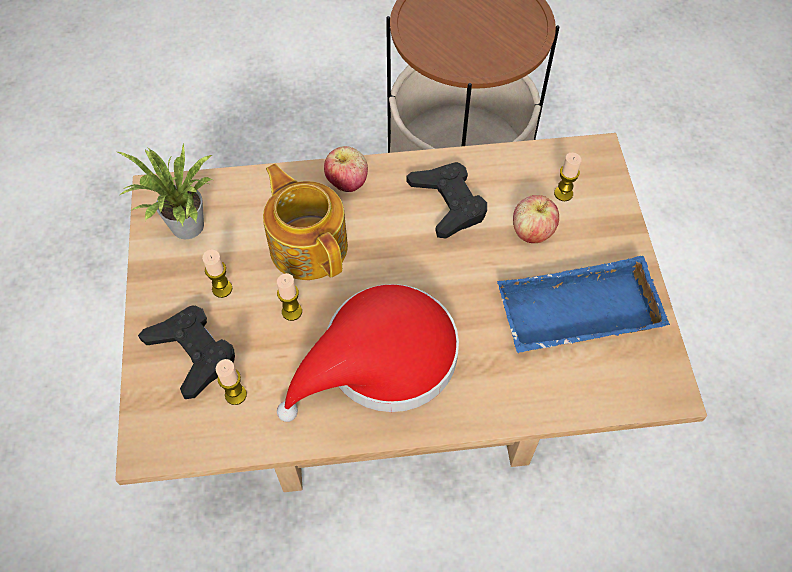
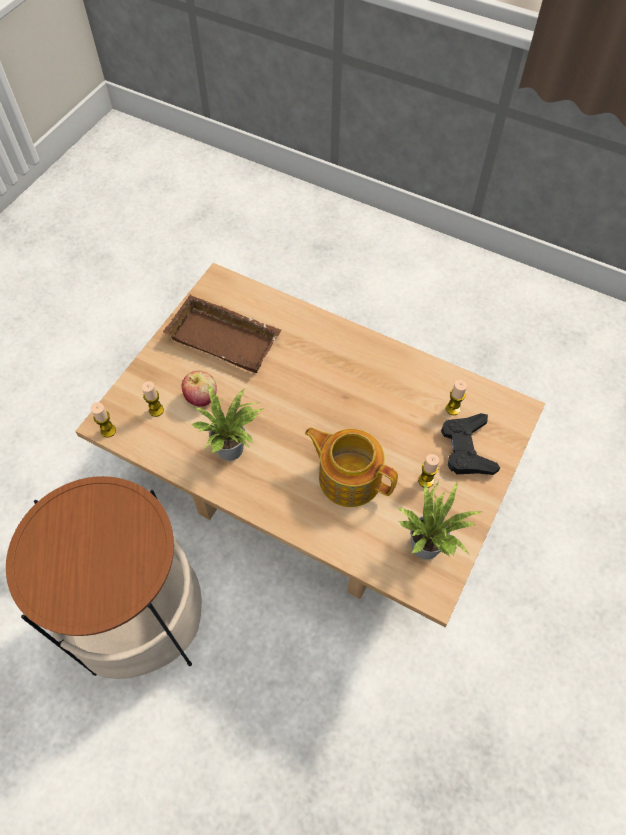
camera: 145 degrees left, 0 degrees up
teapot [263,164,348,280] -> teapot turned 120 degrees clockwise [305,427,398,507]
candle [277,273,302,321] -> candle moved to [91,402,116,438]
red hat [277,284,459,422] -> none
apple [324,146,368,192] -> none
black game controller [406,162,487,238] -> potted plant [191,384,263,461]
blue tray [497,256,670,353] -> brown tray [163,295,282,373]

